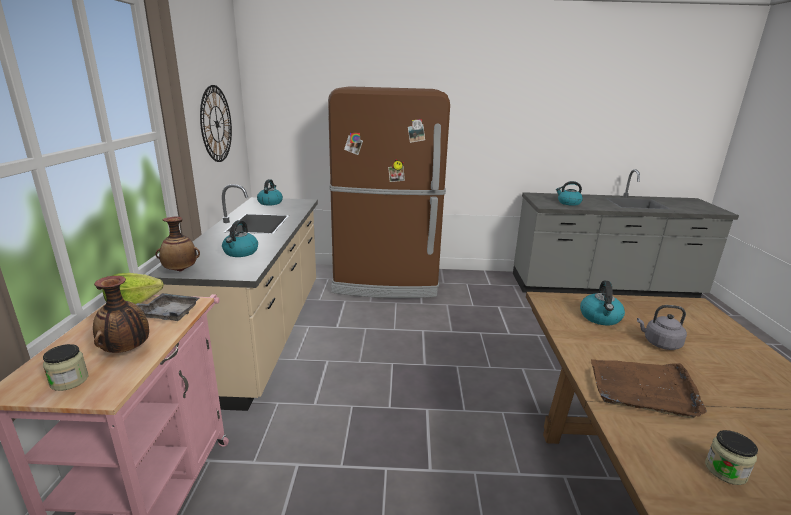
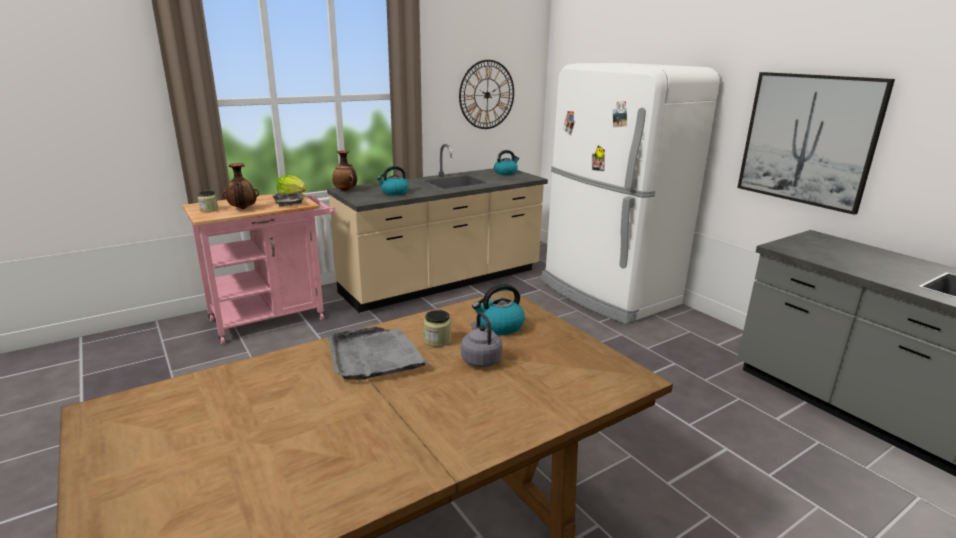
camera: 55 degrees right, 0 degrees up
brown fridge [328,86,450,298] -> white fridge [541,63,719,324]
kettle [556,181,583,206] -> none
brown tray [591,359,707,418] -> grey tray [328,327,428,380]
jar [705,430,758,485] -> jar moved to [424,310,451,347]
none -> picture [737,72,895,215]

